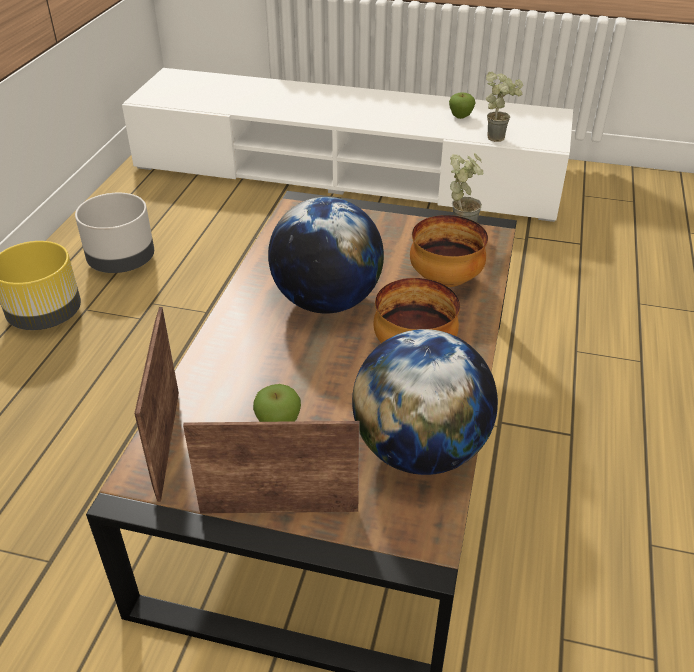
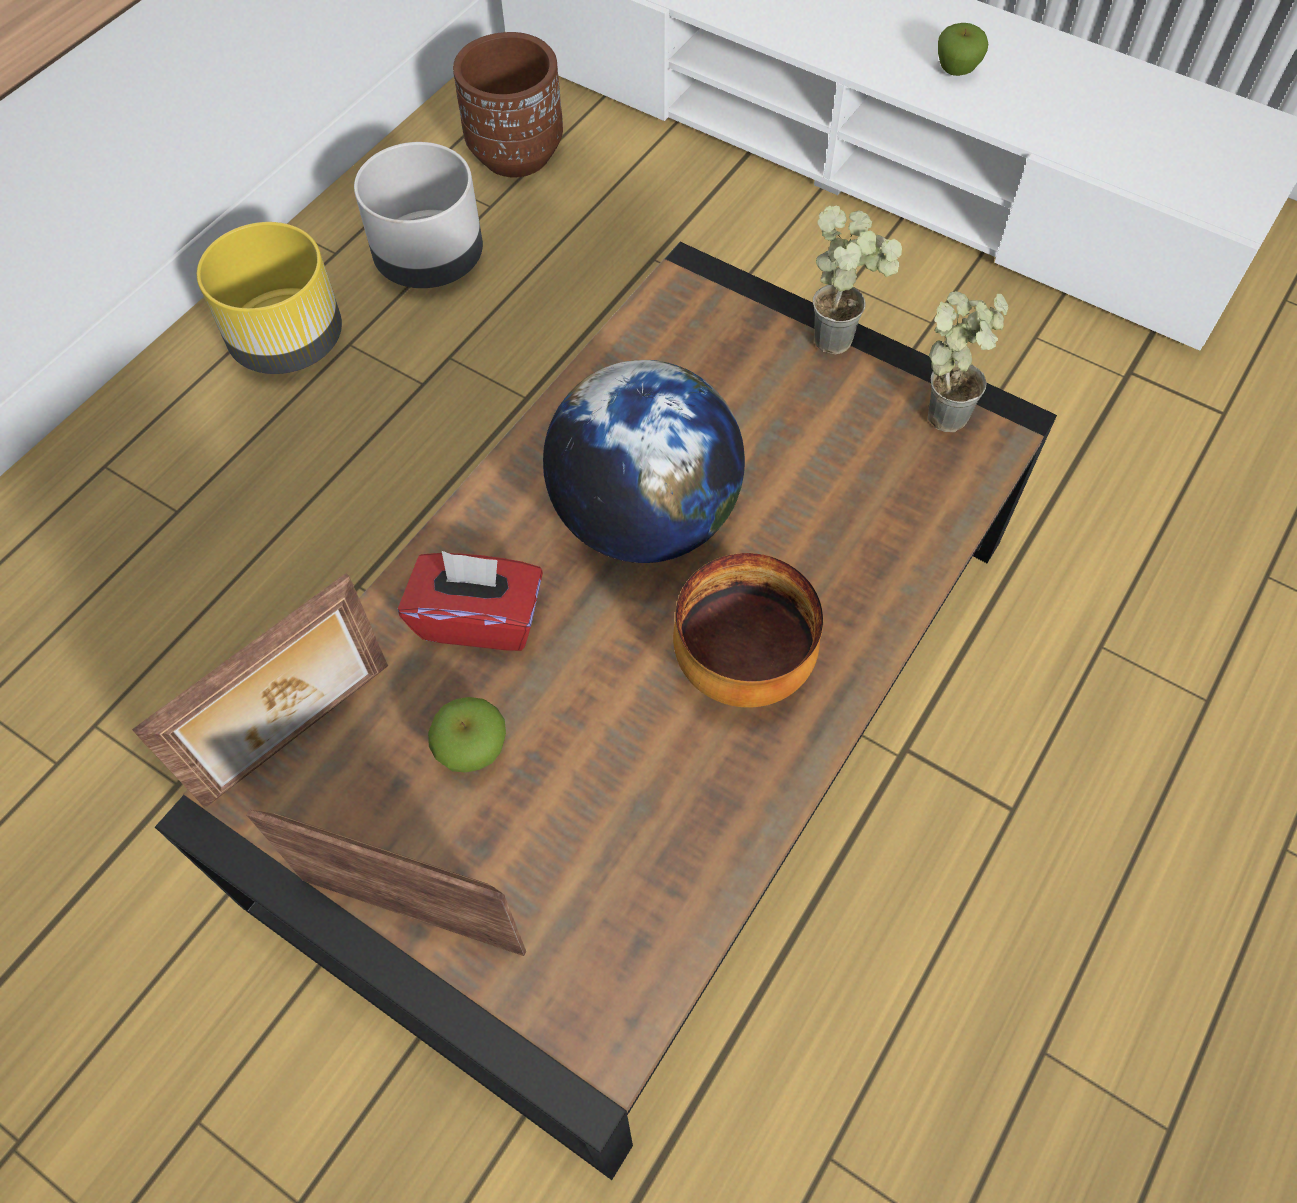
camera: 20 degrees right, 20 degrees up
picture frame [134,307,179,502] -> picture frame turned 150 degrees counterclockwise [132,573,388,808]
globe [352,329,498,475] -> none
bowl [410,215,488,287] -> none
apple [449,92,476,119] -> apple moved to [938,23,988,76]
potted plant [486,72,523,142] -> potted plant moved to [813,206,902,354]
none -> red tissue box [398,551,543,651]
none -> brown planter [453,32,563,178]

